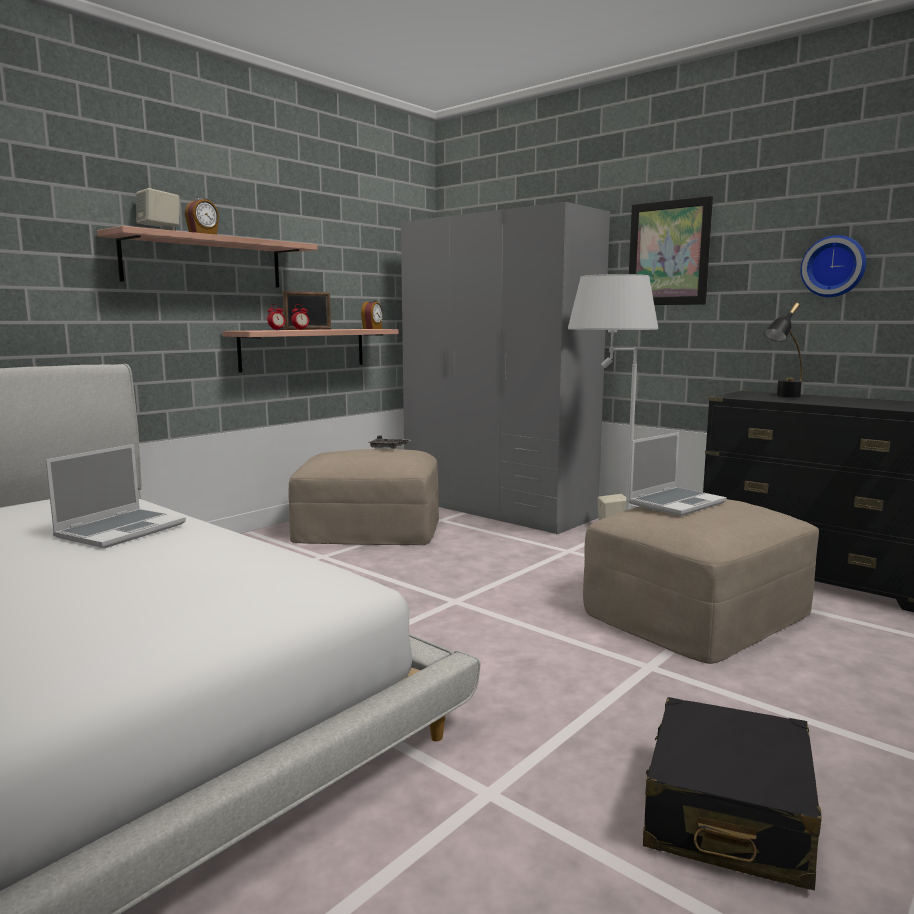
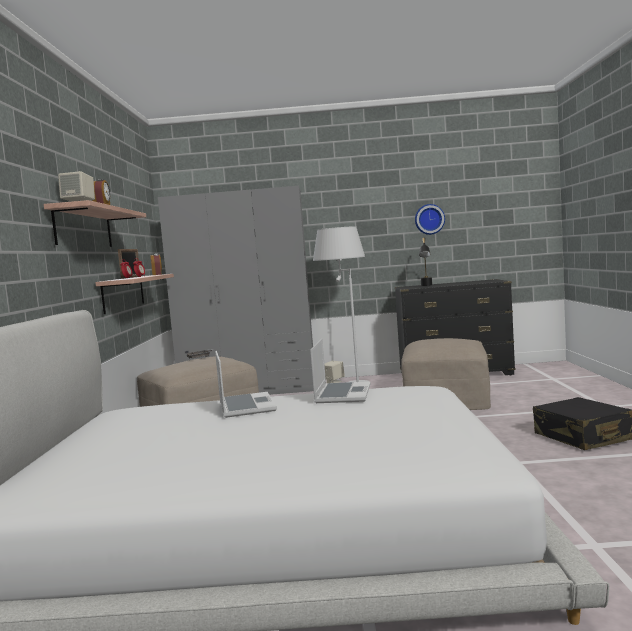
camera: 40 degrees left, 5 degrees down
laptop [628,432,727,516] -> laptop moved to [310,339,371,403]
picture [629,196,713,305] -> none

